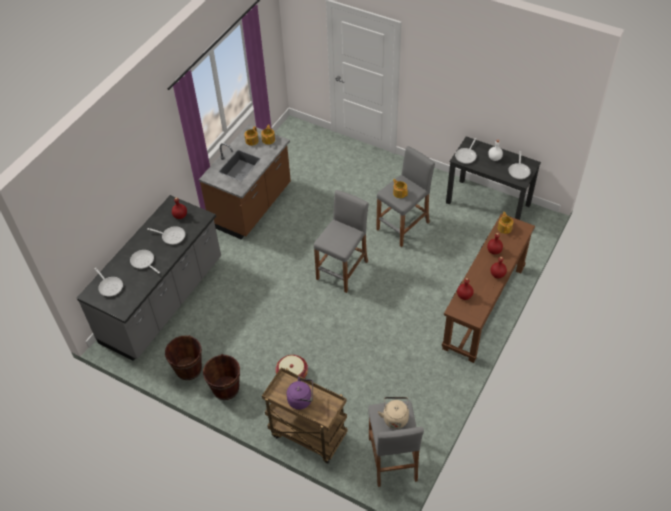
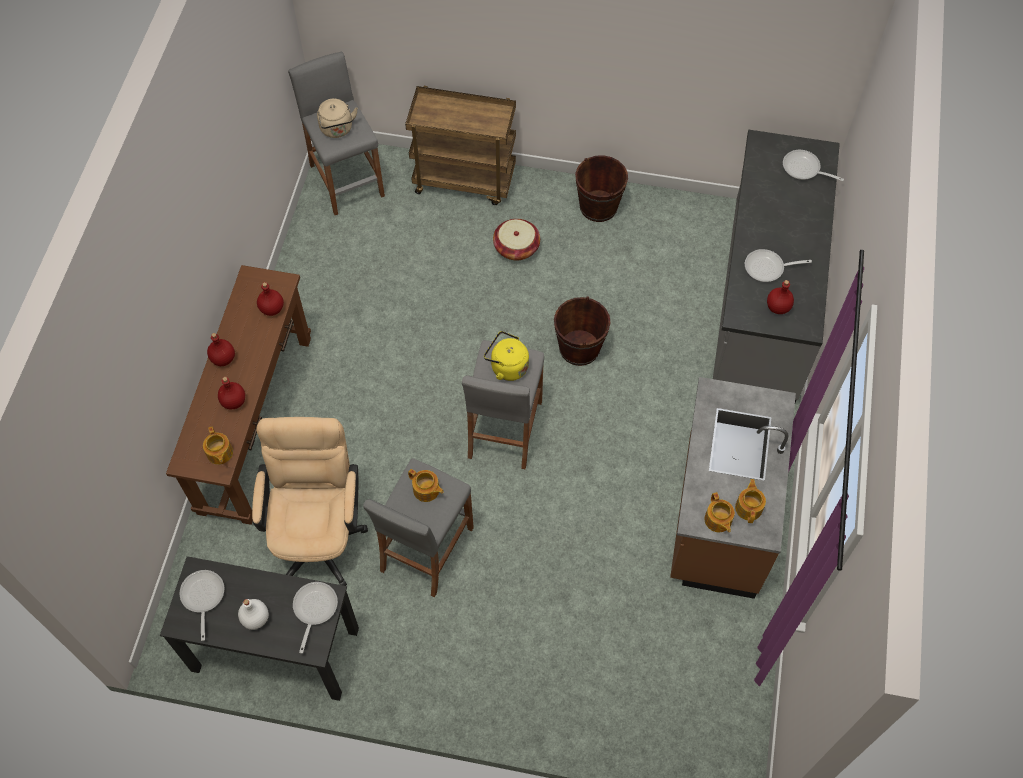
camera: 160 degrees right, 10 degrees up
frying pan [130,250,160,274] -> none
brown bucket [165,335,202,380] -> brown bucket moved to [554,296,610,366]
purple kettle [286,377,313,410] -> none
none -> beige office chair [252,417,368,586]
none -> yellow kettle [484,331,529,381]

